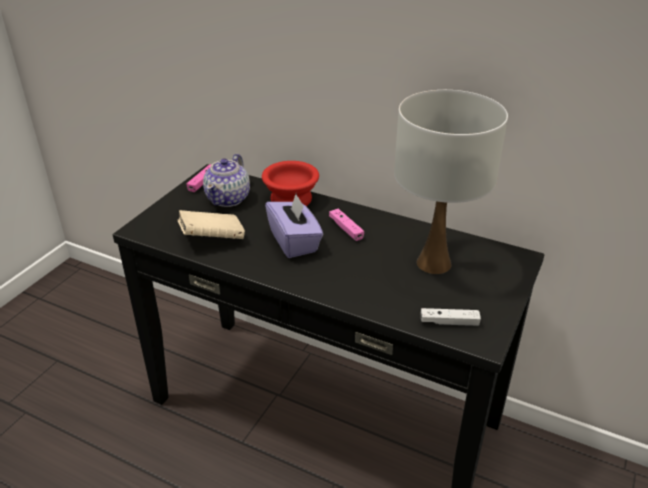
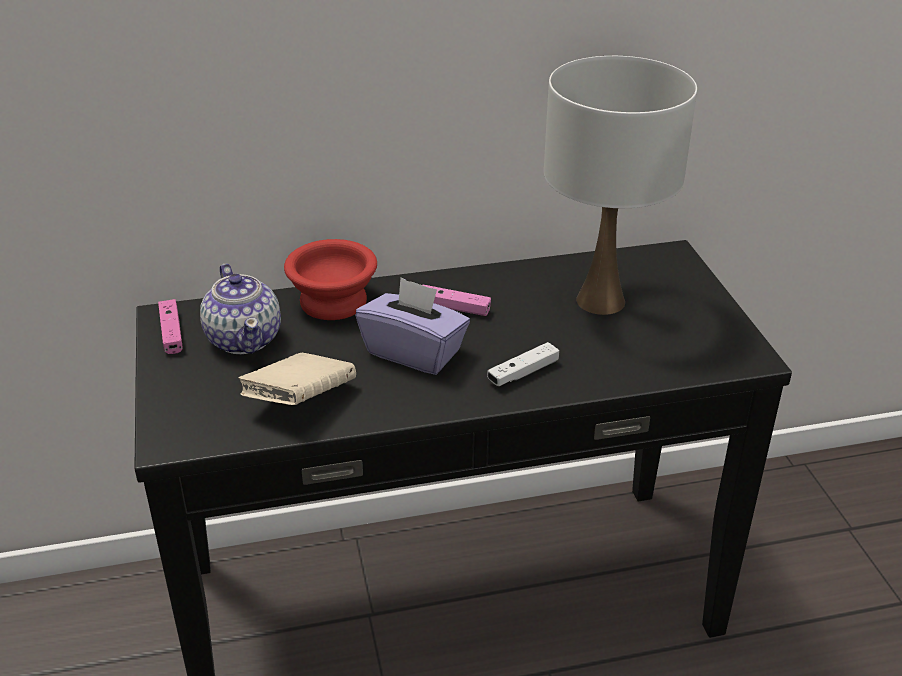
camera: 40 degrees left, 0 degrees up
white game controller [421,308,481,326] -> white game controller moved to [487,342,559,386]

